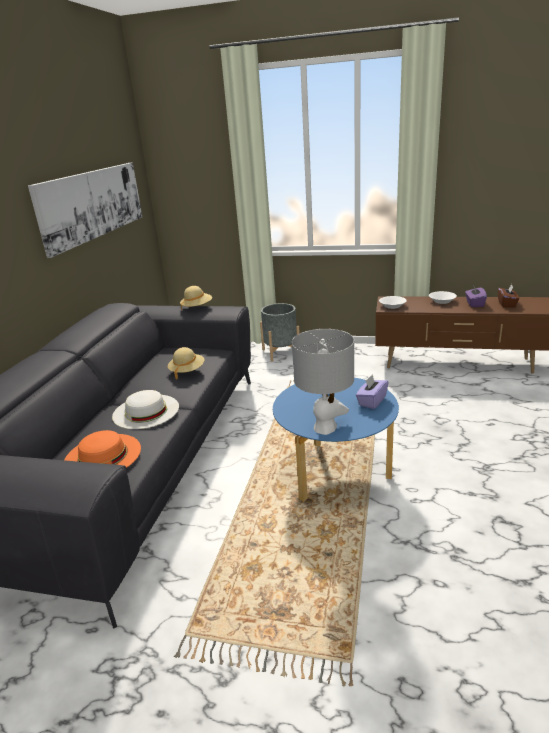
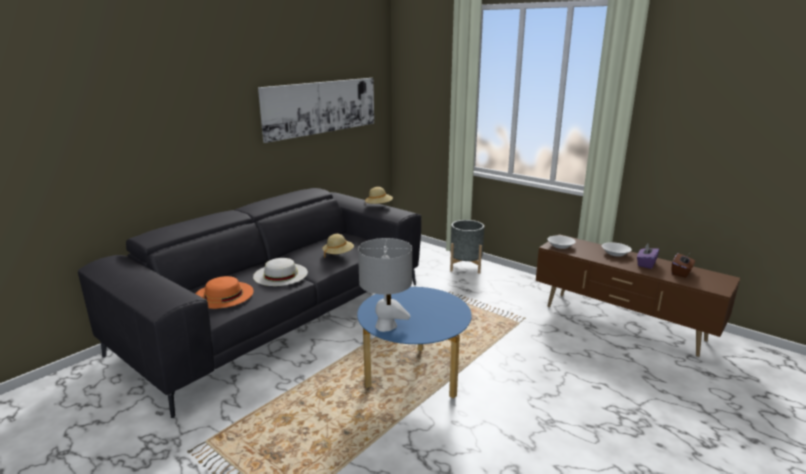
camera: 25 degrees right, 5 degrees down
purple tissue box [356,374,389,409] -> none

